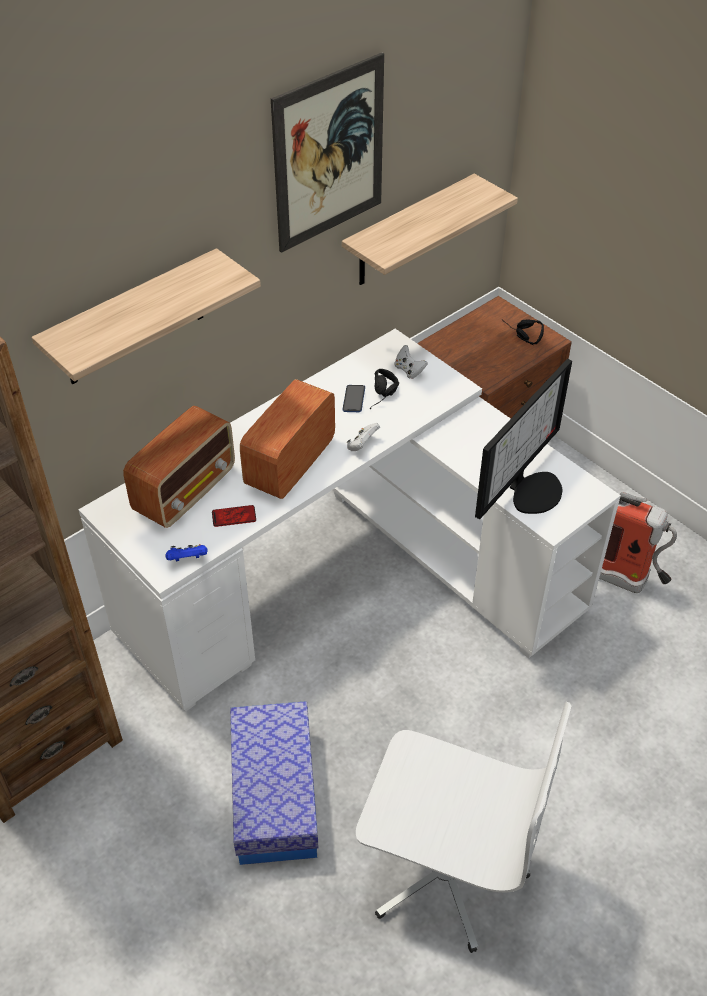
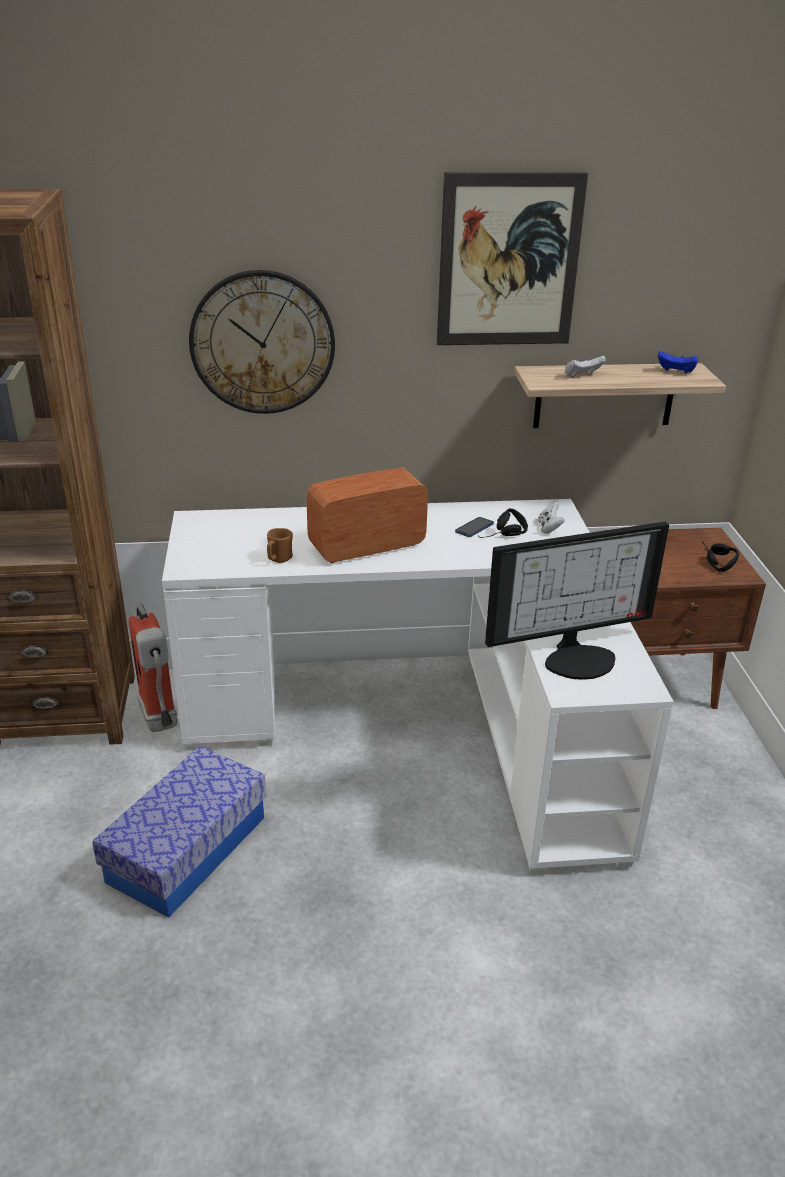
camera: 35 degrees right, 15 degrees down
shelf [32,248,261,384] -> wall clock [189,270,335,414]
radio [123,406,235,528] -> none
blue game controller [165,544,208,561] -> blue game controller moved to [658,351,698,374]
phone [212,505,256,527] -> brown mug [267,528,293,563]
white game controller [347,423,380,451] -> white game controller moved to [565,356,606,377]
white office chair [356,701,571,953] -> none
fire extinguisher [599,492,677,593] -> fire extinguisher moved to [129,602,178,732]

